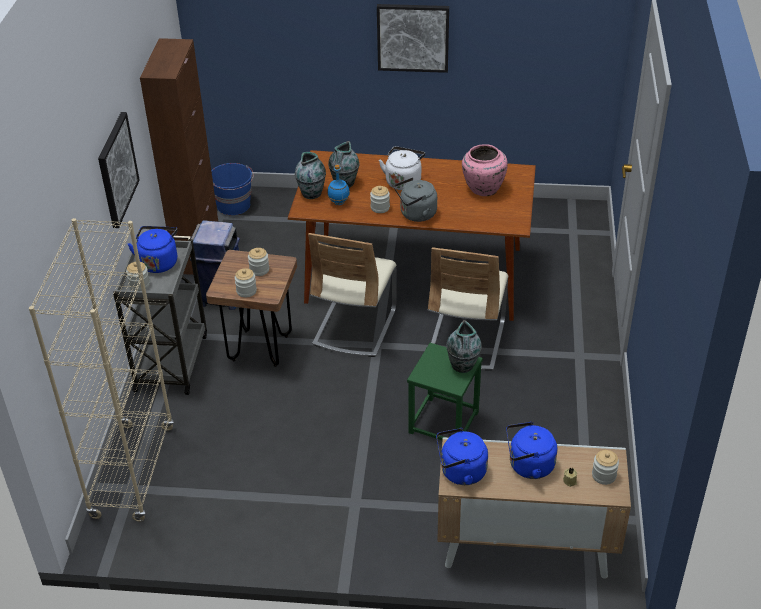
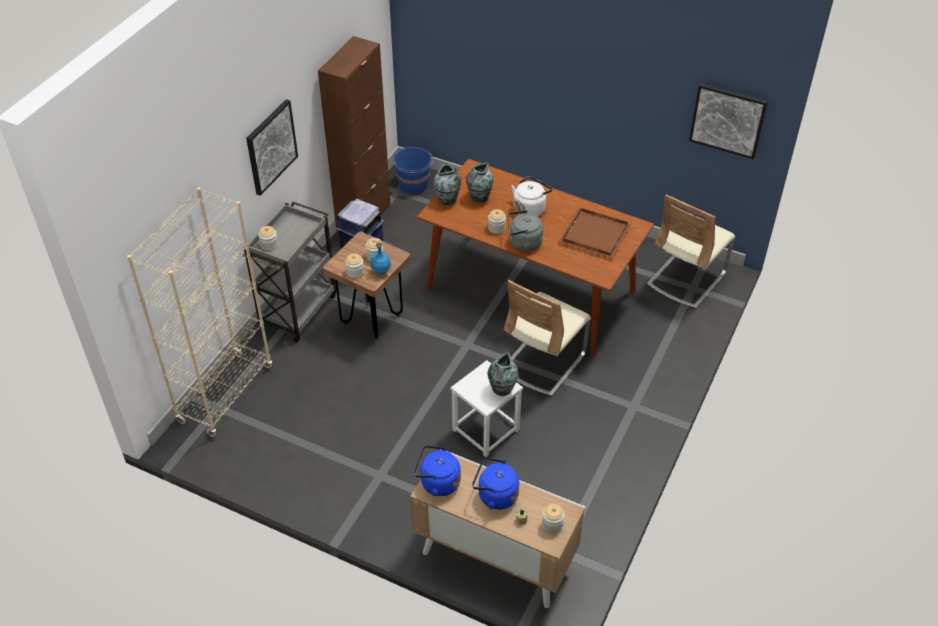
camera: 20 degrees right, 5 degrees up
blue kettle [128,226,178,273] -> none
beige chair [308,233,396,357] -> beige chair moved to [647,194,735,309]
blue bottle [327,165,350,205] -> blue bottle moved to [370,241,391,275]
picture [377,4,449,73] -> picture moved to [689,83,768,159]
green stool [407,343,483,440] -> white stool [451,360,523,457]
pink vase [462,144,508,196] -> brown tray [559,208,632,259]

